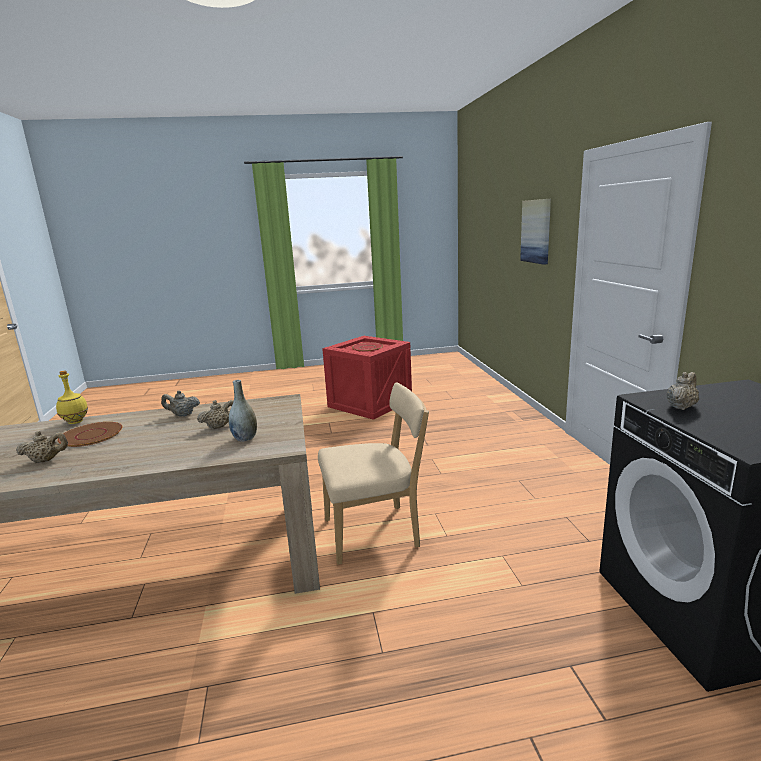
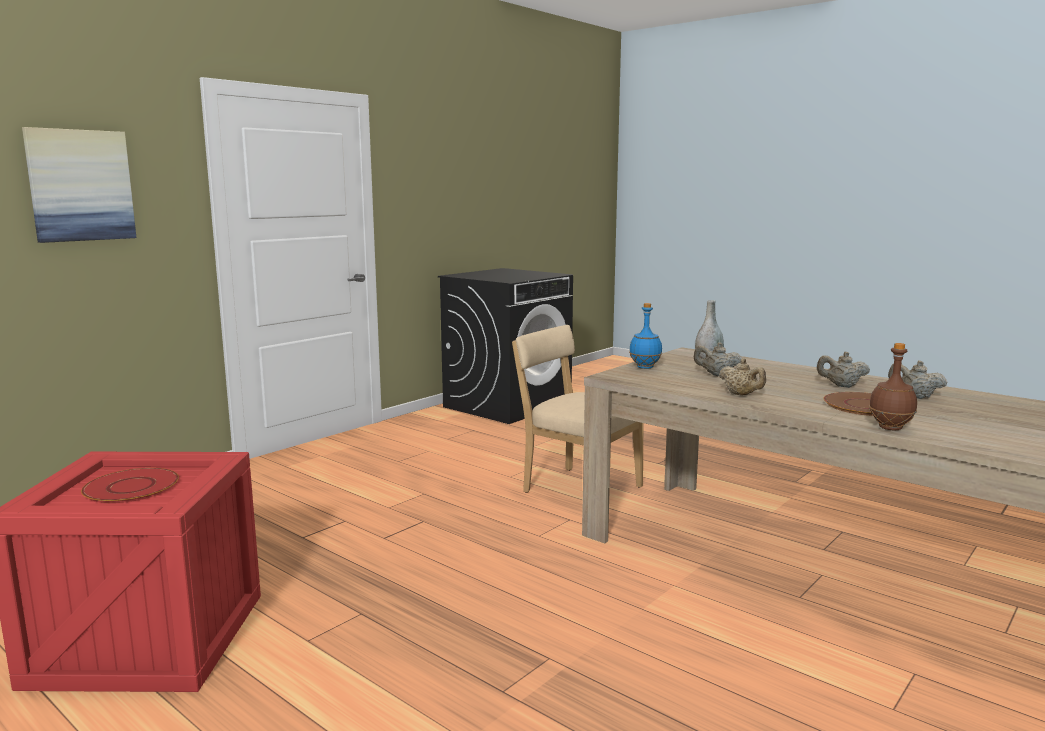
camera: 130 degrees left, 5 degrees down
yellow bottle [56,371,88,424] -> brown bottle [869,343,917,430]
beige teapot [667,372,699,410] -> beige teapot moved to [817,352,870,388]
none -> blue bottle [629,303,662,369]

